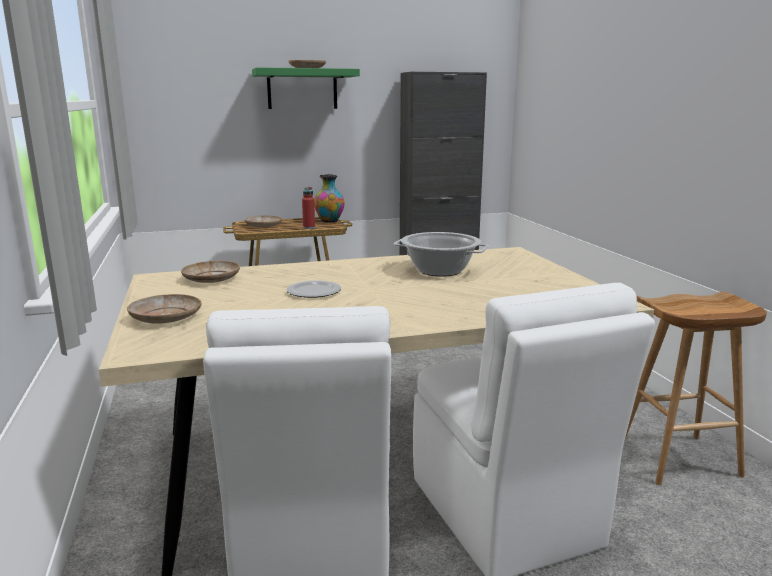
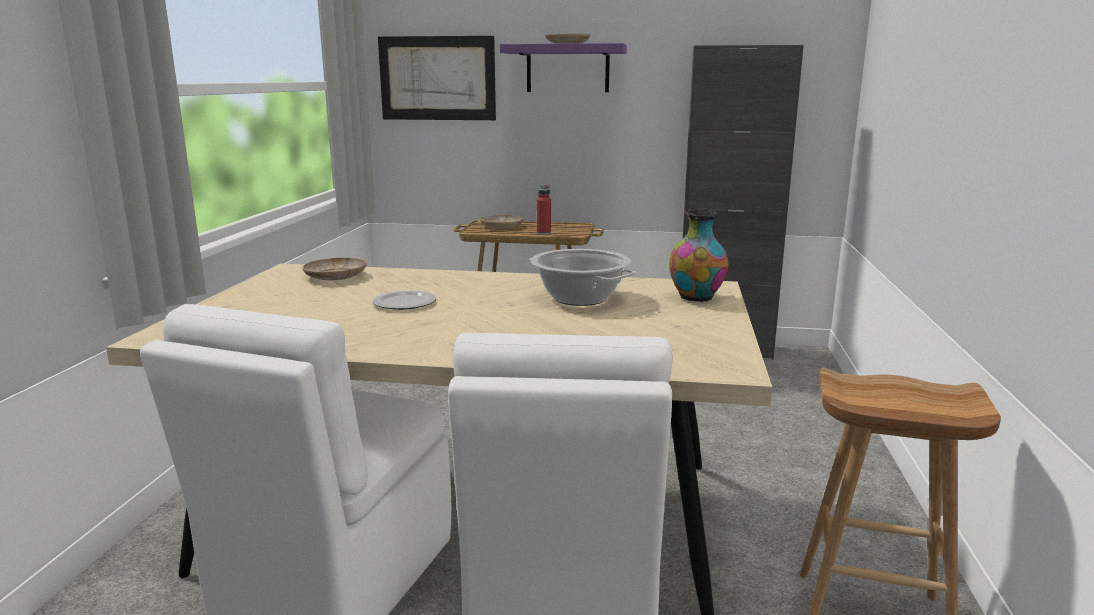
camera: 25 degrees right, 0 degrees up
beige plate [127,294,202,324] -> none
green shelf [252,67,360,109] -> purple shelf [500,43,627,92]
vase [314,174,345,222] -> vase moved to [669,208,728,302]
none -> picture [378,36,496,120]

